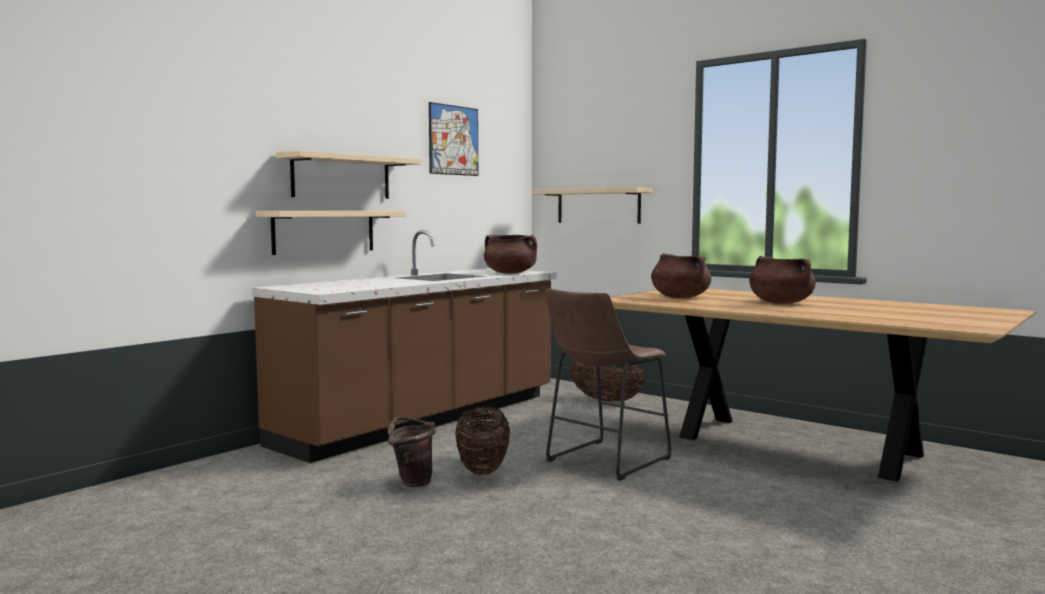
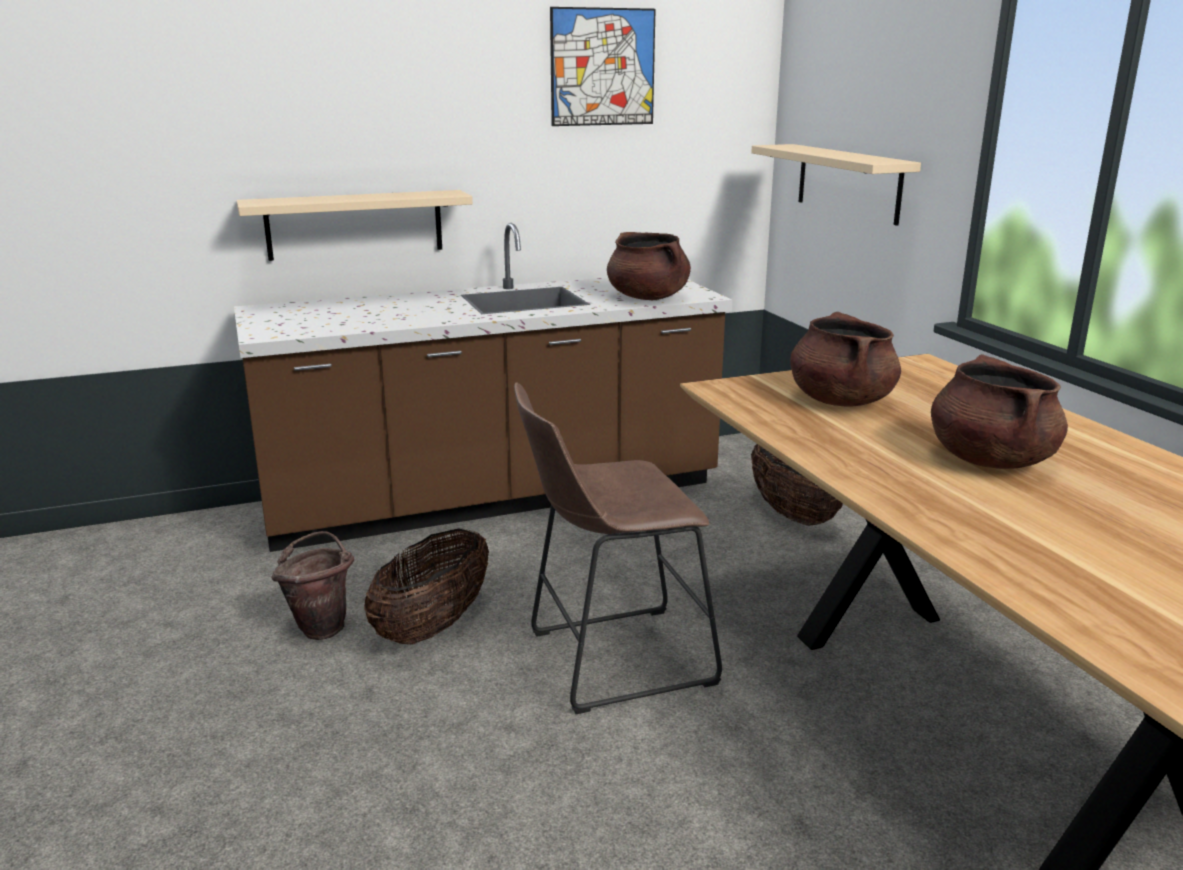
camera: 30 degrees right, 15 degrees up
beige shelf [276,150,421,199] -> none

